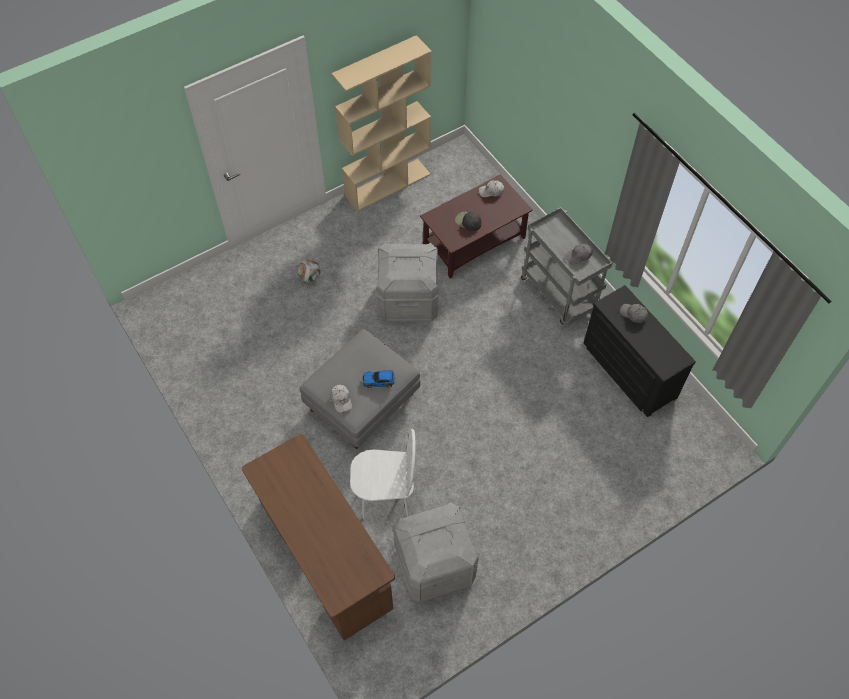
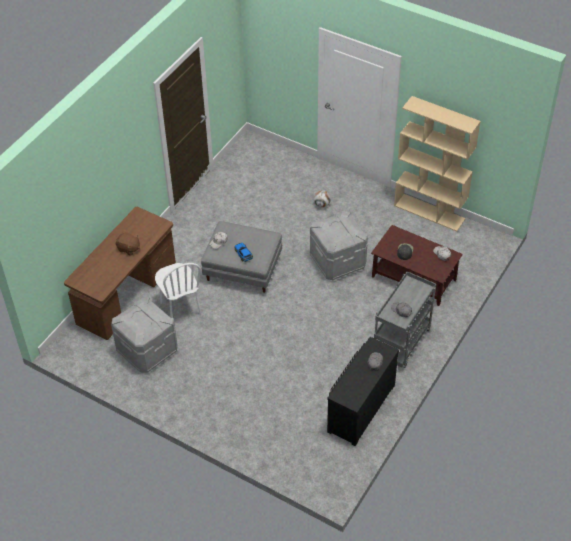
camera: 65 degrees right, 10 degrees down
none -> brown plush toy [116,232,140,256]

